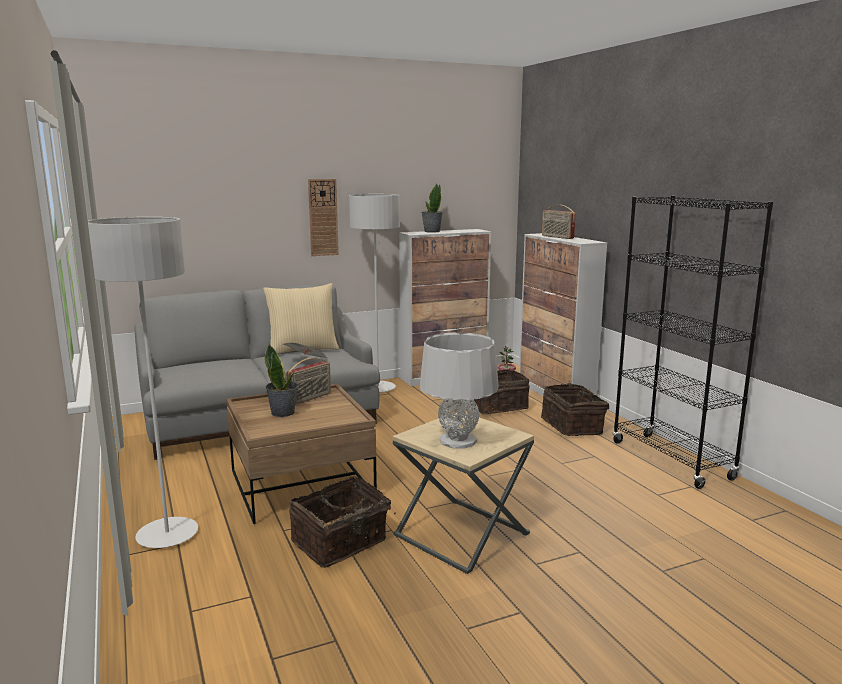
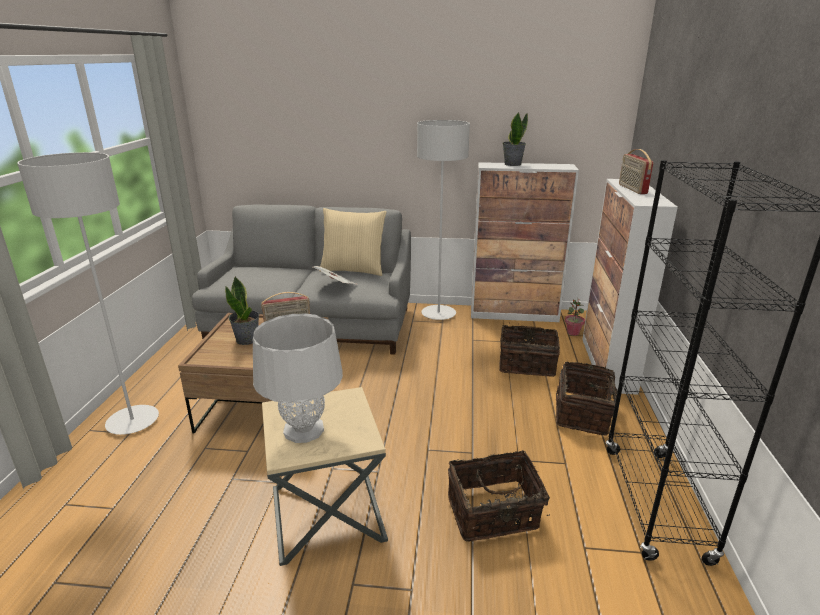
camera: 30 degrees right, 10 degrees up
basket [289,476,396,568] -> basket moved to [448,450,550,542]
wall clock [308,179,339,256] -> none

